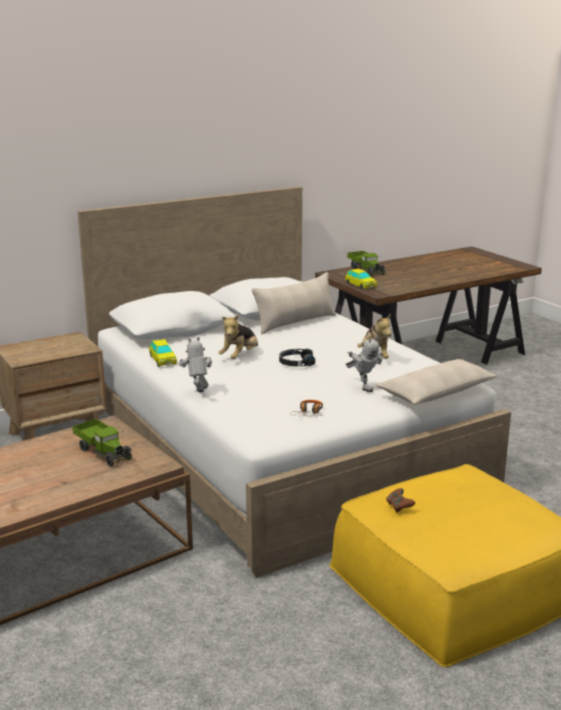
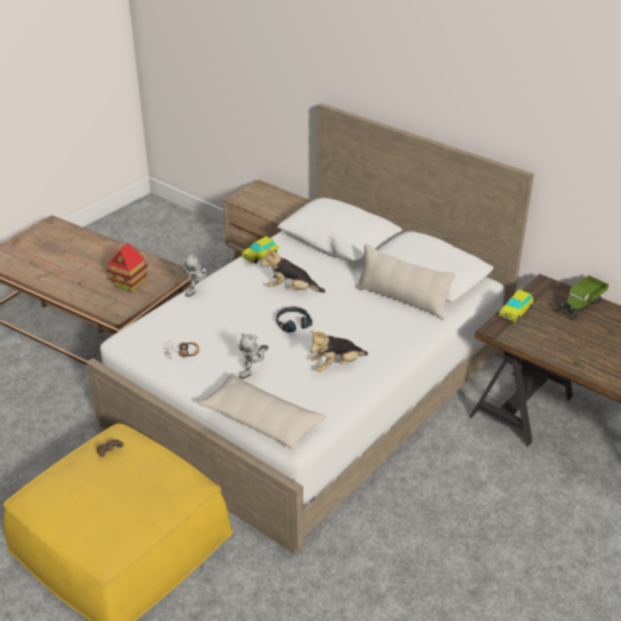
camera: 70 degrees right, 15 degrees up
toy truck [72,419,132,467] -> toy house [106,243,148,292]
toy robot [179,337,212,392] -> toy robot turned 150 degrees clockwise [183,254,207,297]

